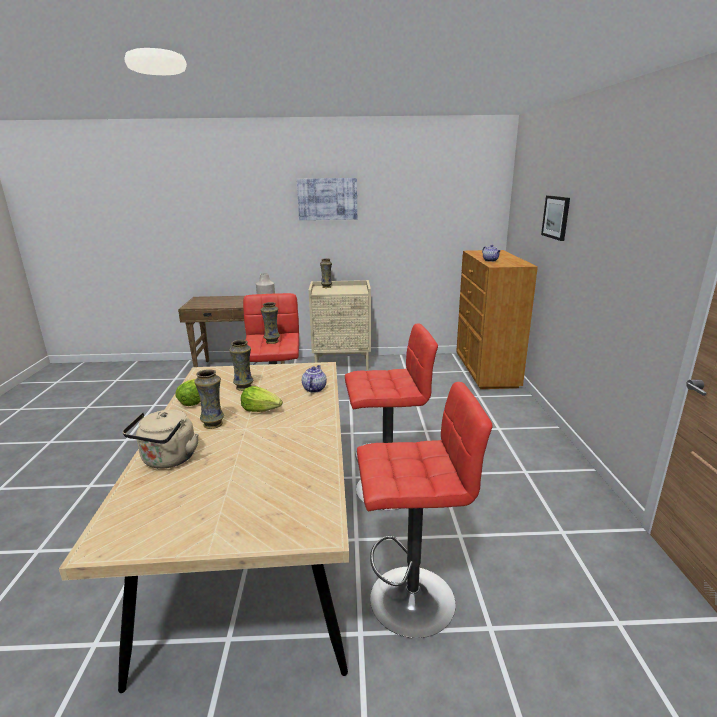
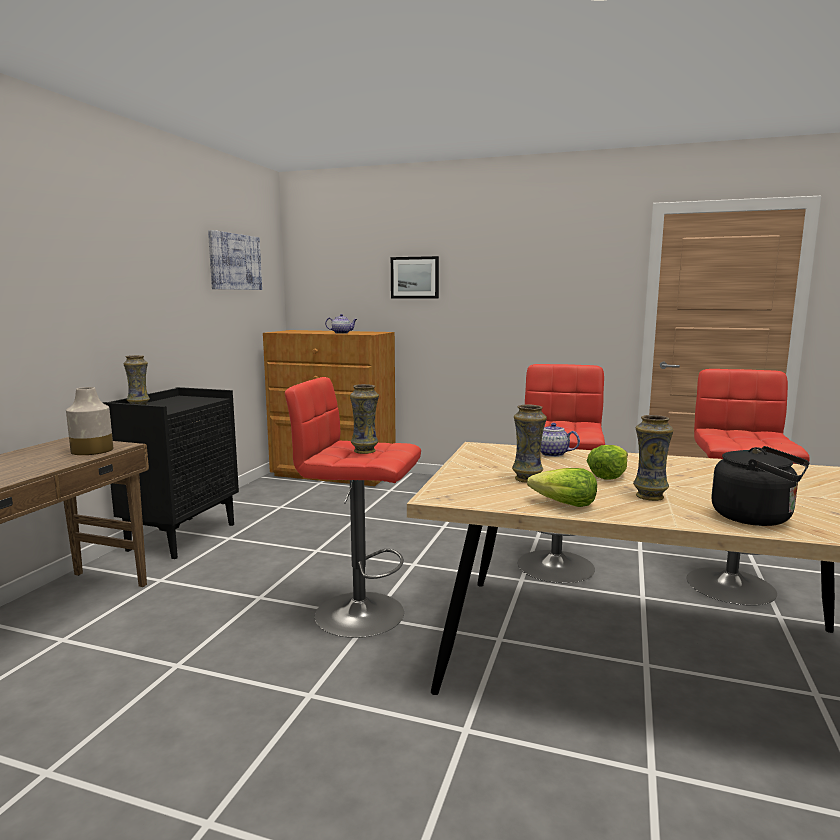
camera: 70 degrees left, 10 degrees down
beige kettle [122,410,199,469] -> black kettle [711,446,809,526]
picture [297,178,357,220] -> picture moved to [208,230,262,290]
beige cabinet [309,280,371,370] -> black cabinet [103,387,239,559]

